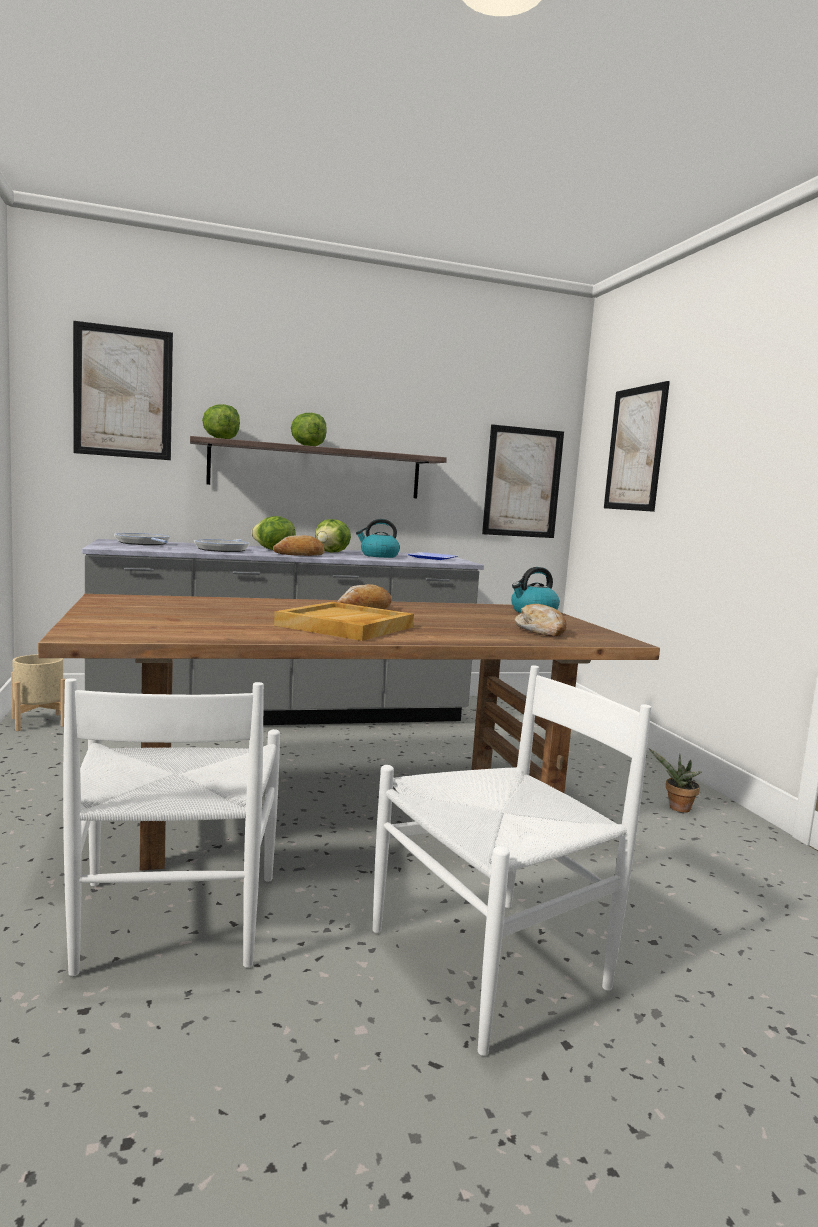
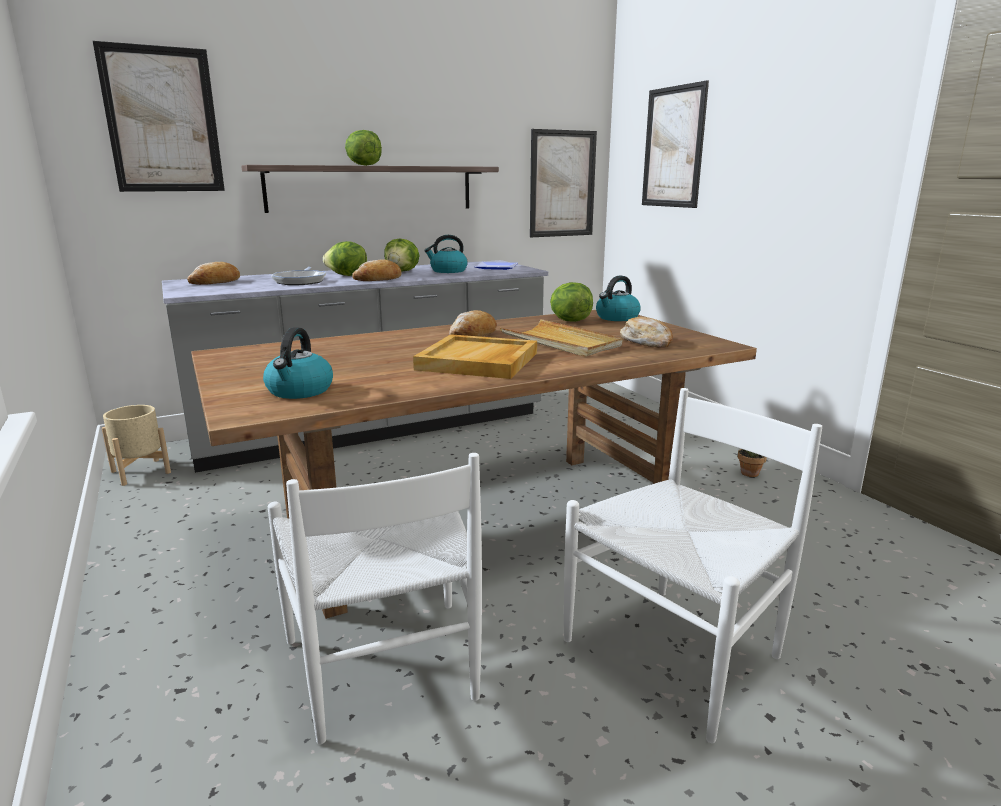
camera: 10 degrees left, 10 degrees up
frying pan [114,533,171,545] -> bread [187,262,240,285]
lettuce [202,404,240,439] -> lettuce moved to [550,282,593,322]
none -> kettle [263,327,333,399]
none -> beige tray [500,319,623,357]

